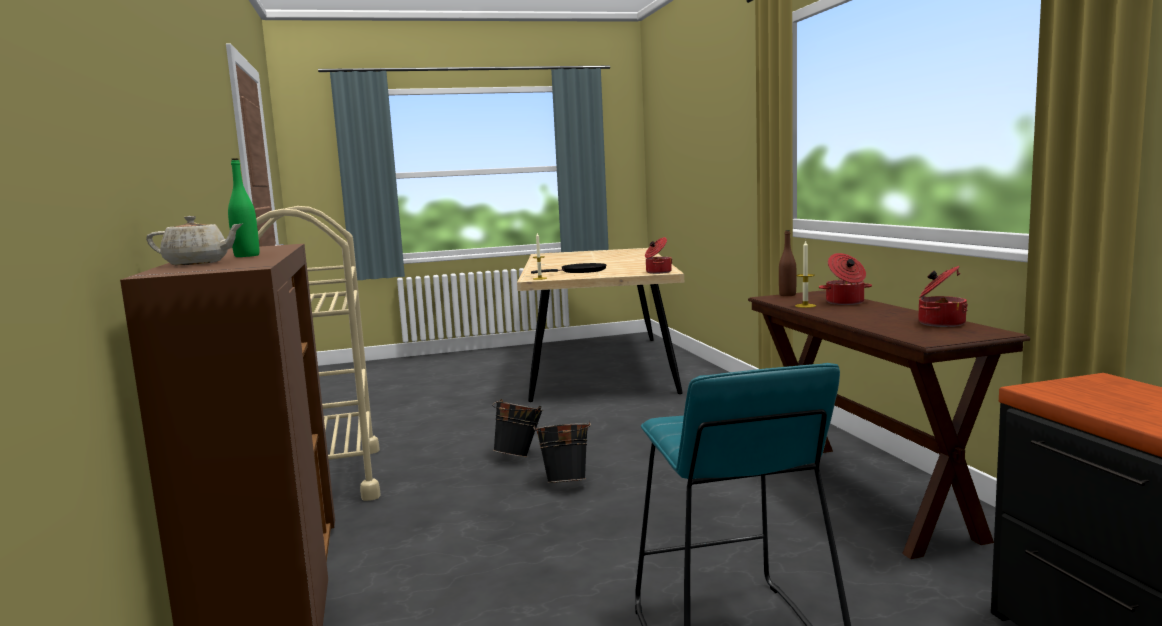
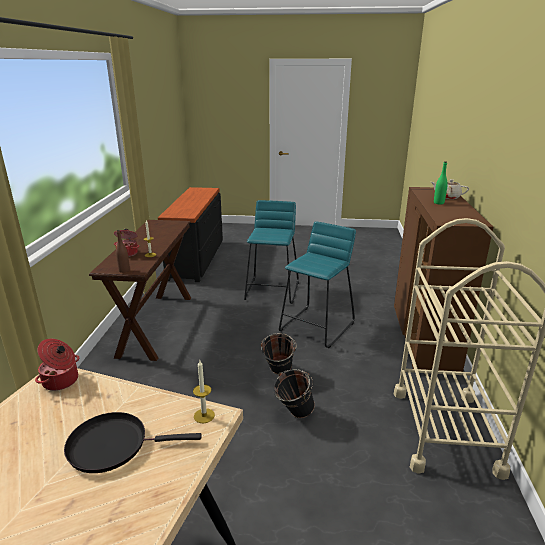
camera: 160 degrees left, 15 degrees up
cooking pot [918,266,968,327] -> none
none -> turquoise stool [279,221,356,348]

